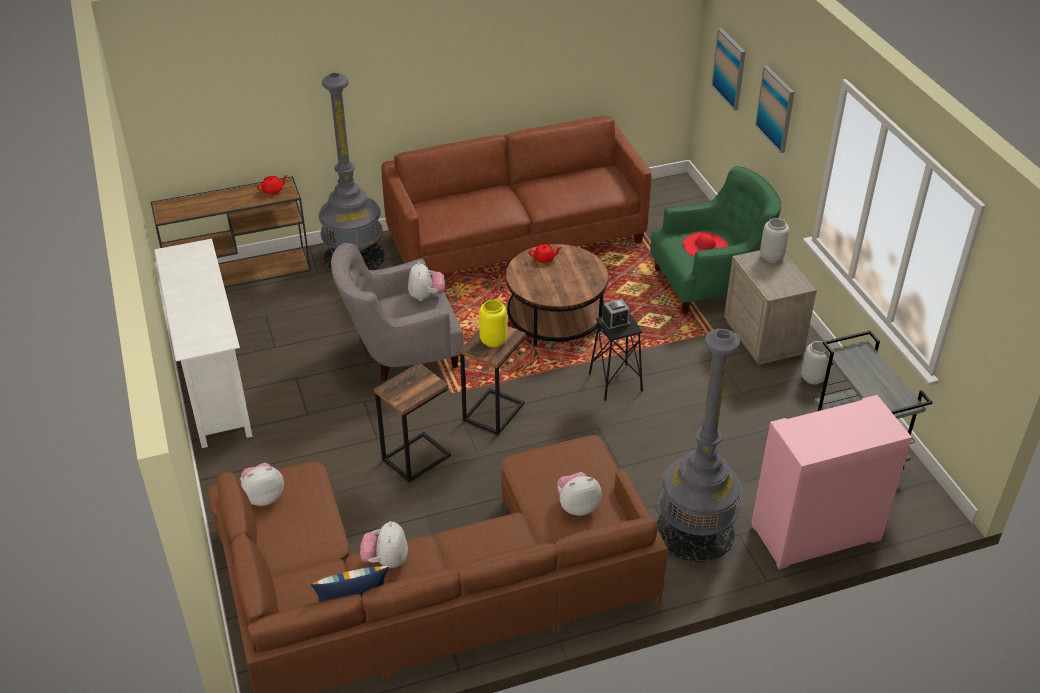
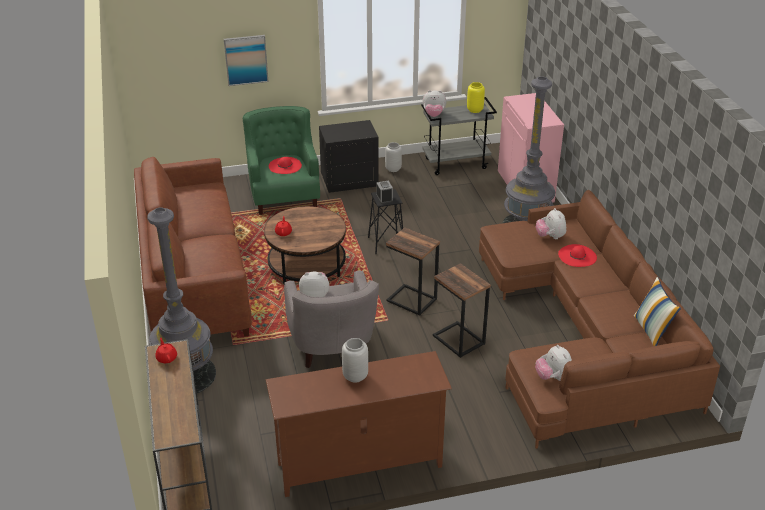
camera: 85 degrees left, 5 degrees down
white tv stand [154,239,253,448] -> brown tv stand [265,351,452,497]
plush toy [360,521,408,568] -> plush toy moved to [422,90,447,117]
yellow vase [479,300,507,347] -> yellow vase moved to [467,82,485,113]
picture [712,28,746,111] -> none
beige nightstand [724,250,817,365] -> black nightstand [319,120,379,193]
grey vase [760,218,789,263] -> grey vase moved to [342,338,368,383]
none -> red hat [558,244,597,267]

